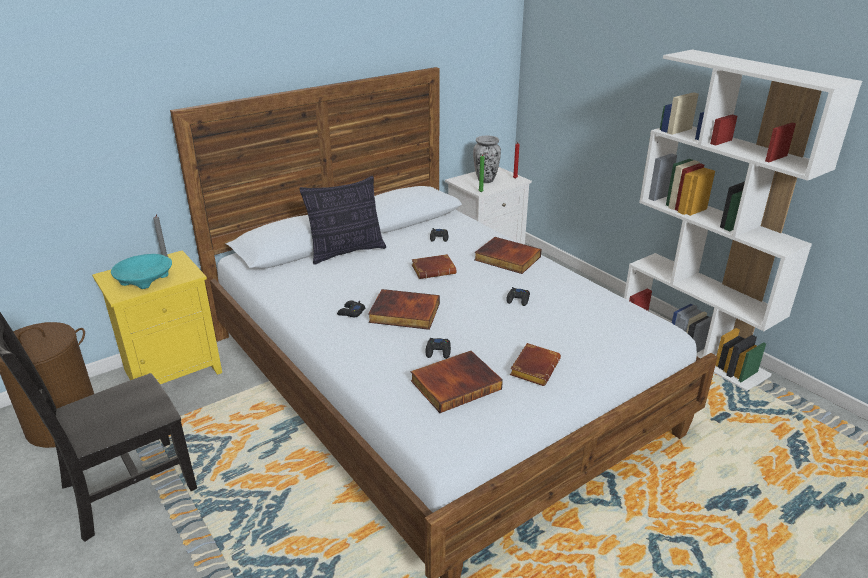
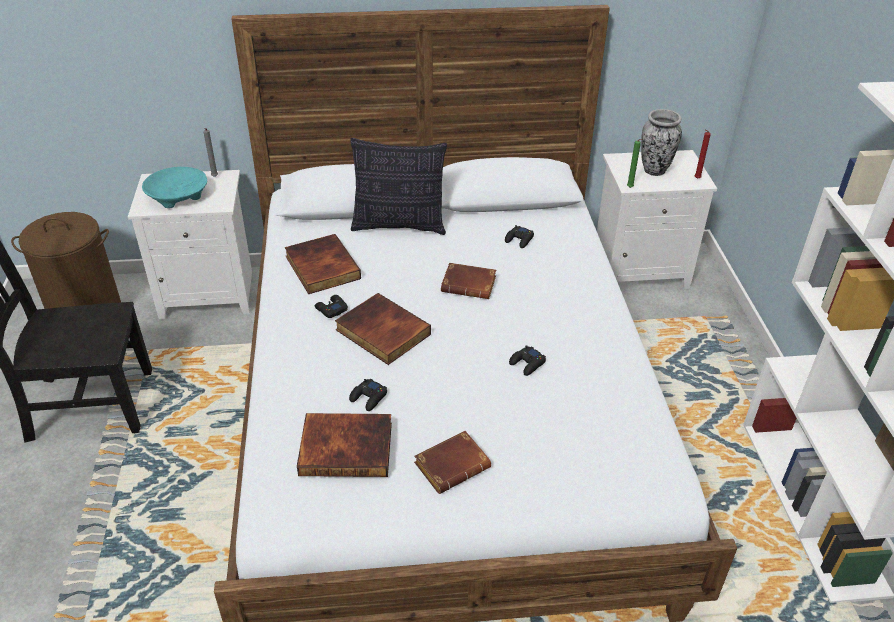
camera: 30 degrees right, 10 degrees up
yellow nightstand [92,250,222,384] -> white nightstand [128,170,252,319]
book [474,237,542,274] -> book moved to [285,234,361,294]

